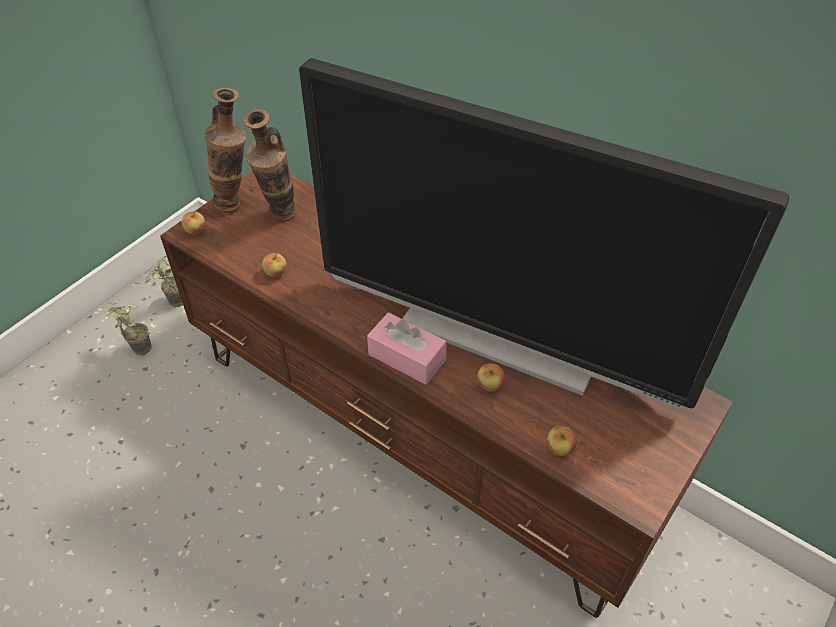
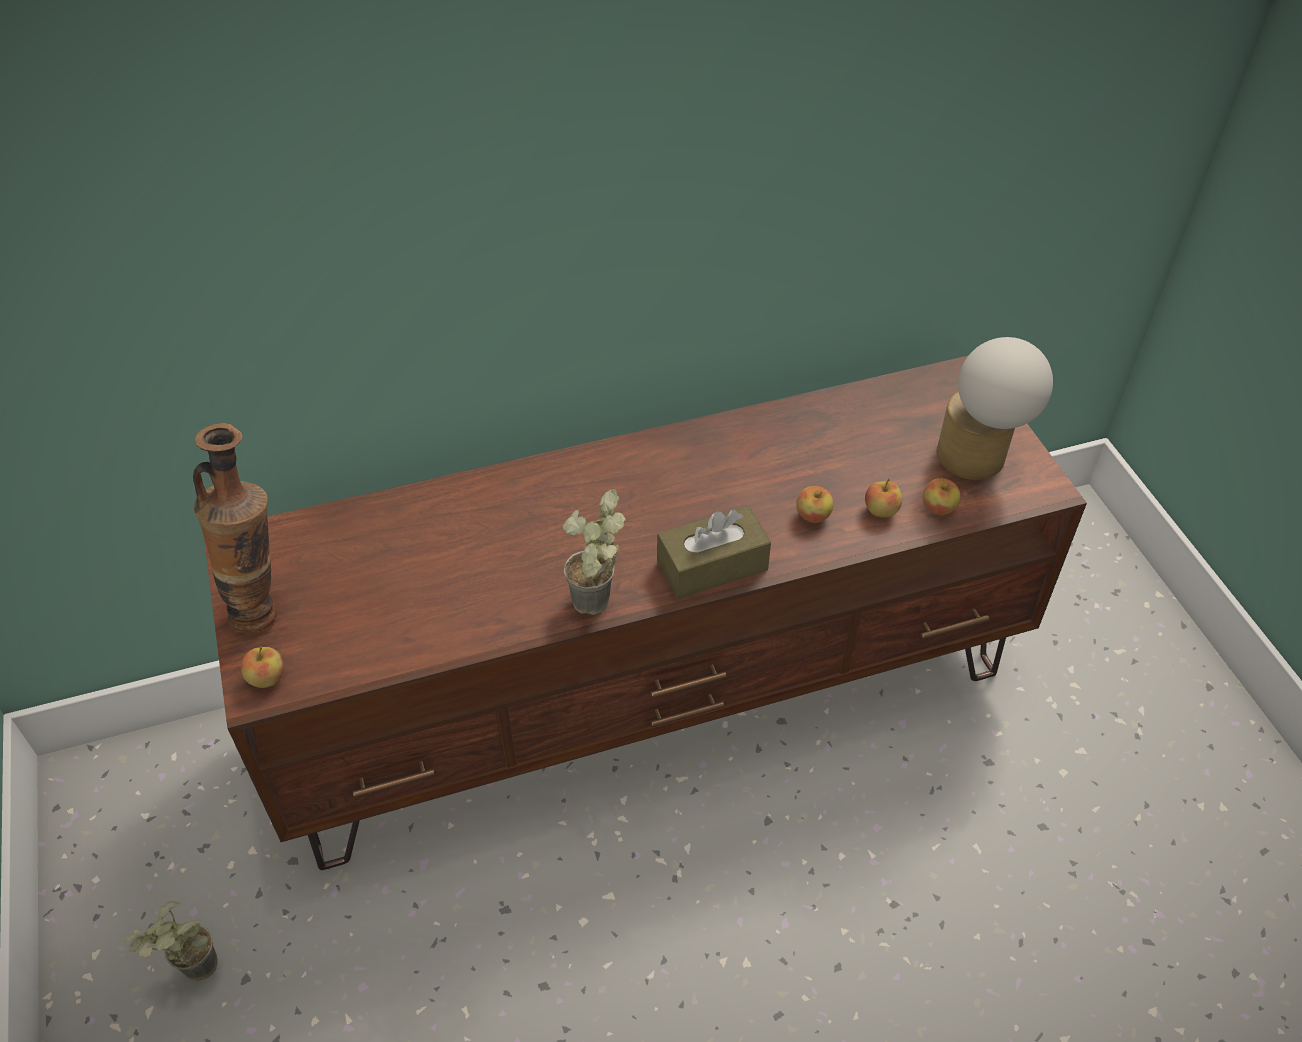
camera: 55 degrees left, 0 degrees up
potted plant [145,256,183,307] -> potted plant moved to [563,489,626,615]
vase [243,109,297,222] -> none
apple [262,253,287,277] -> apple moved to [865,478,902,518]
television [299,58,789,410] -> none
pink tissue box [367,312,447,385] -> brown tissue box [657,506,771,599]
none -> table lamp [937,337,1053,480]

